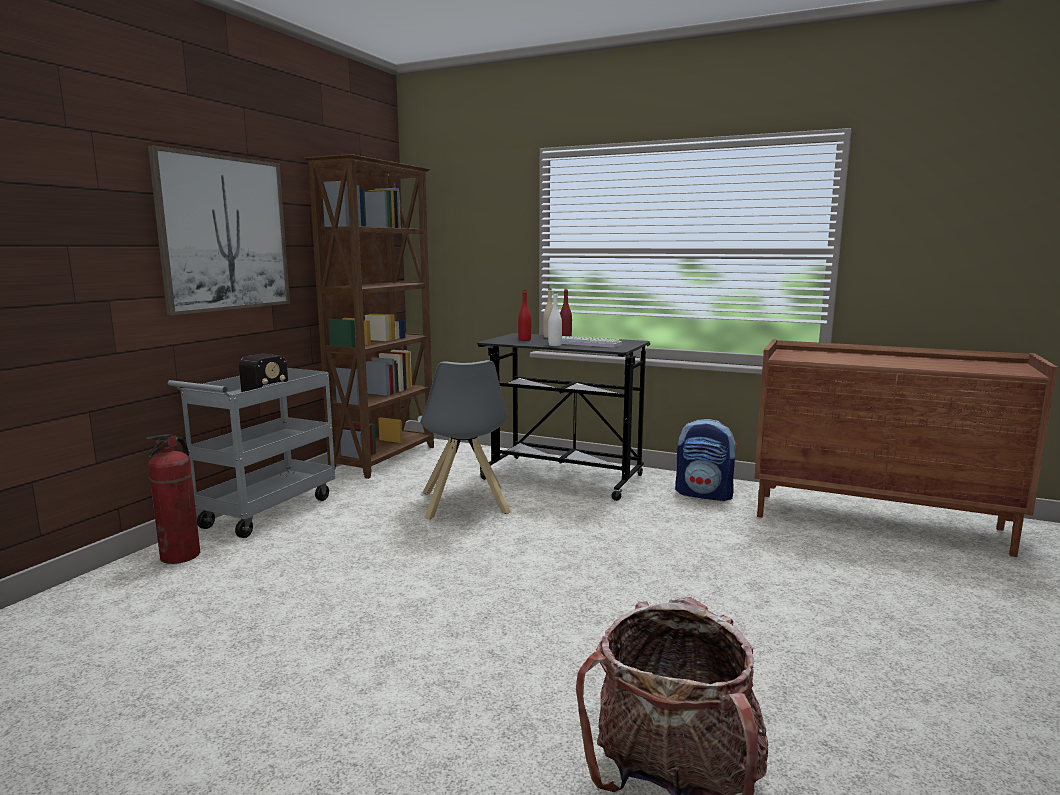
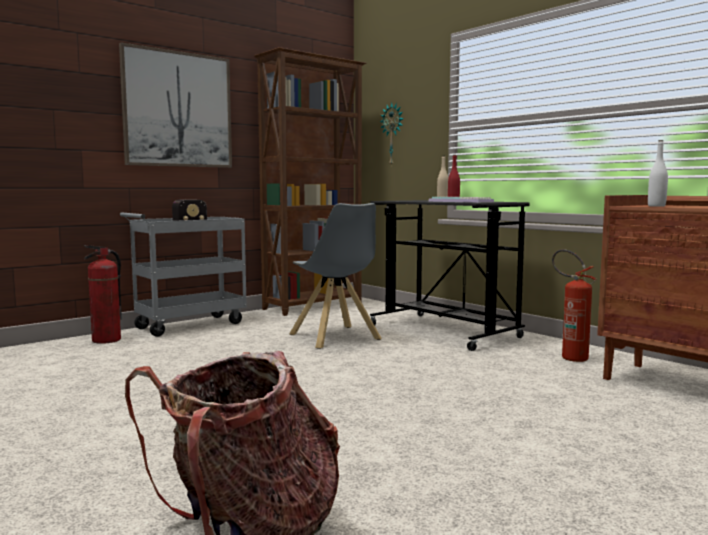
camera: 25 degrees right, 5 degrees down
grey chair [418,360,511,519] -> grey chair turned 45 degrees counterclockwise [289,203,381,349]
red bottle [518,290,531,341] -> none
white bottle [548,292,562,346] -> white bottle moved to [648,140,668,207]
backpack [675,419,738,501] -> fire extinguisher [552,249,596,362]
none -> wall clock [380,103,404,165]

